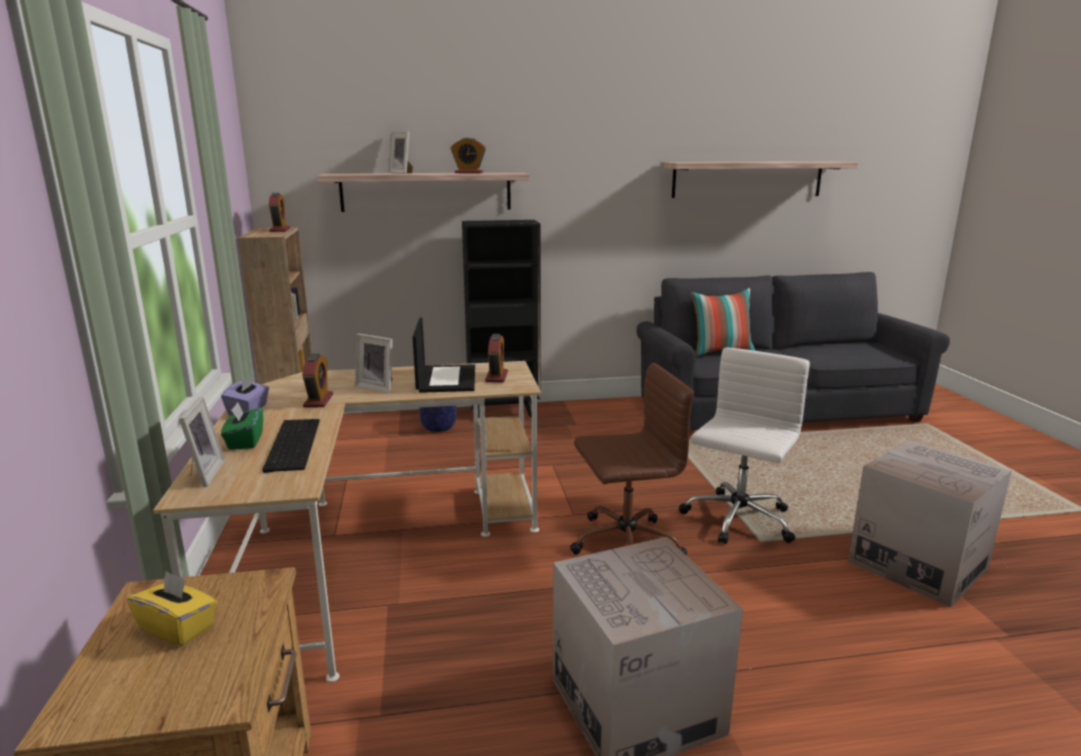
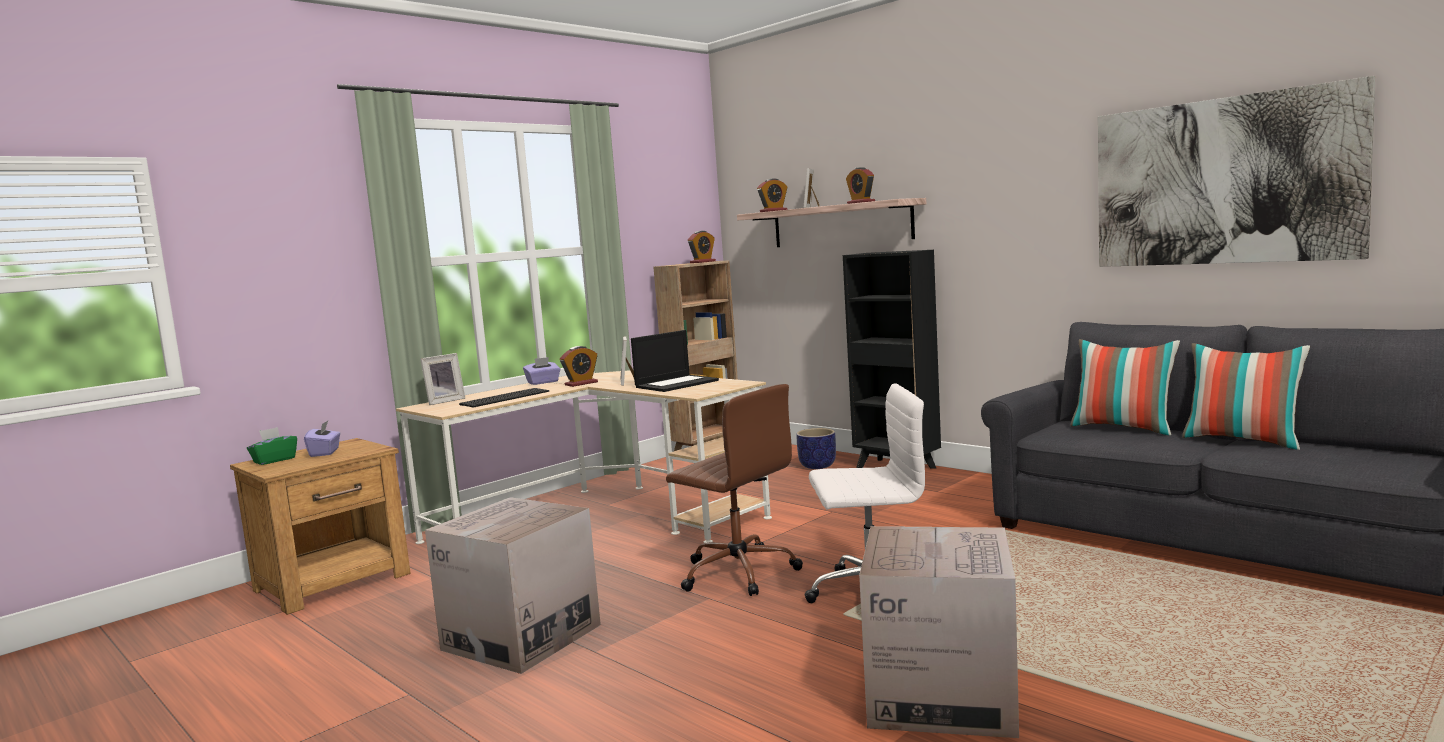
camera: 55 degrees right, 10 degrees down
yellow tissue box [127,571,217,646] -> purple tissue box [304,421,340,457]
green tissue box [221,402,263,450] -> green tissue box moved to [247,427,297,465]
alarm clock [485,334,508,382] -> alarm clock moved to [757,178,788,212]
shelf [661,161,858,198] -> picture [1098,76,1375,267]
none -> pillow [1182,343,1310,450]

